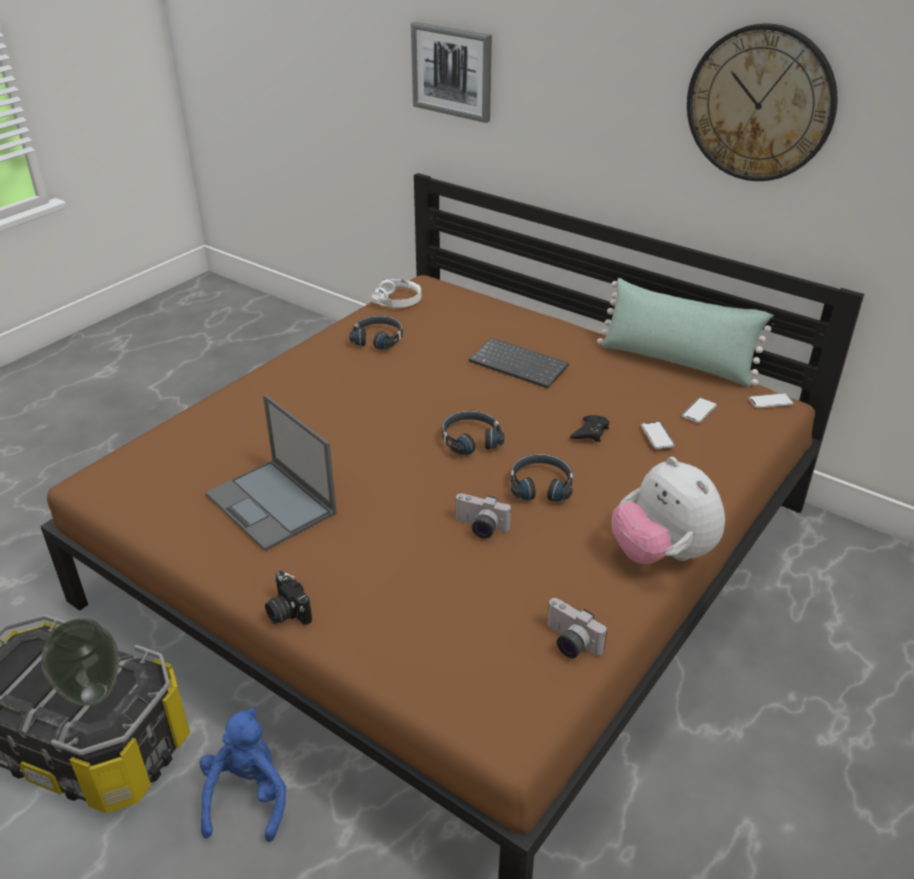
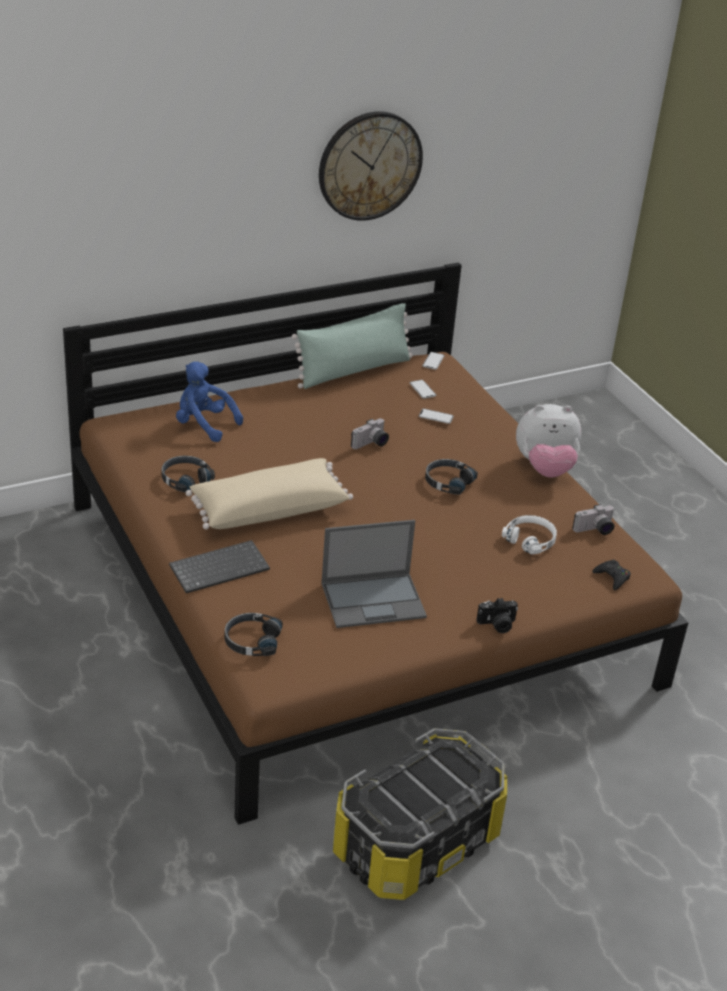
camera: 65 degrees left, 0 degrees up
vase [42,618,119,706] -> none
blue plush toy [200,708,286,842] -> blue plush toy moved to [176,362,243,442]
white headphones [371,279,421,308] -> white headphones moved to [502,515,557,555]
picture [411,22,492,123] -> none
black headphones [442,411,504,455] -> black headphones moved to [225,613,283,656]
camera [455,493,511,539] -> camera moved to [351,418,389,449]
keyboard [469,338,569,388] -> keyboard moved to [169,540,270,593]
black game controller [570,415,609,442] -> black game controller moved to [592,560,631,590]
none -> beige pillow [186,458,353,530]

